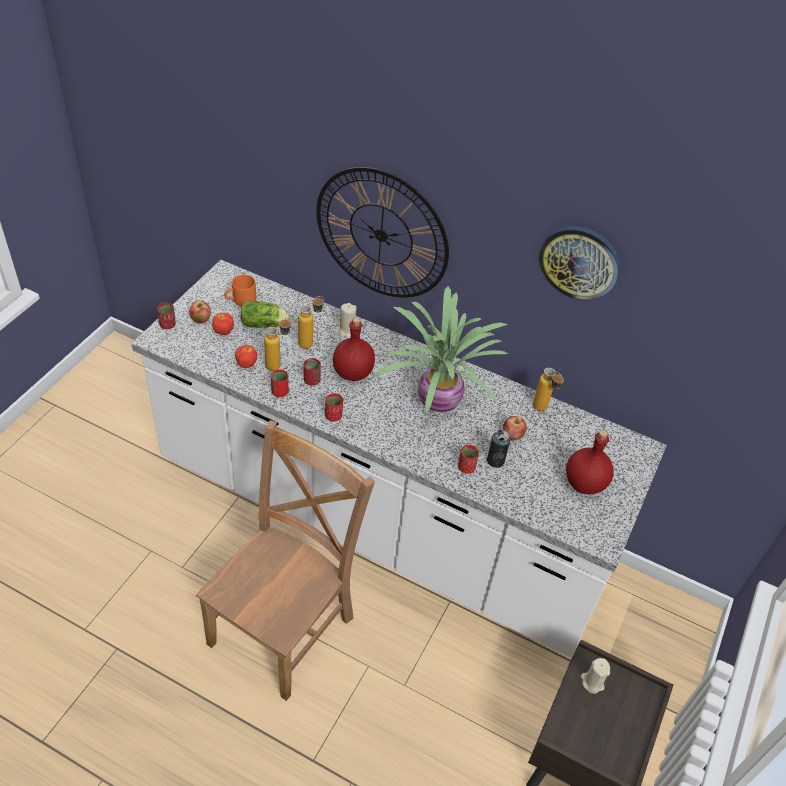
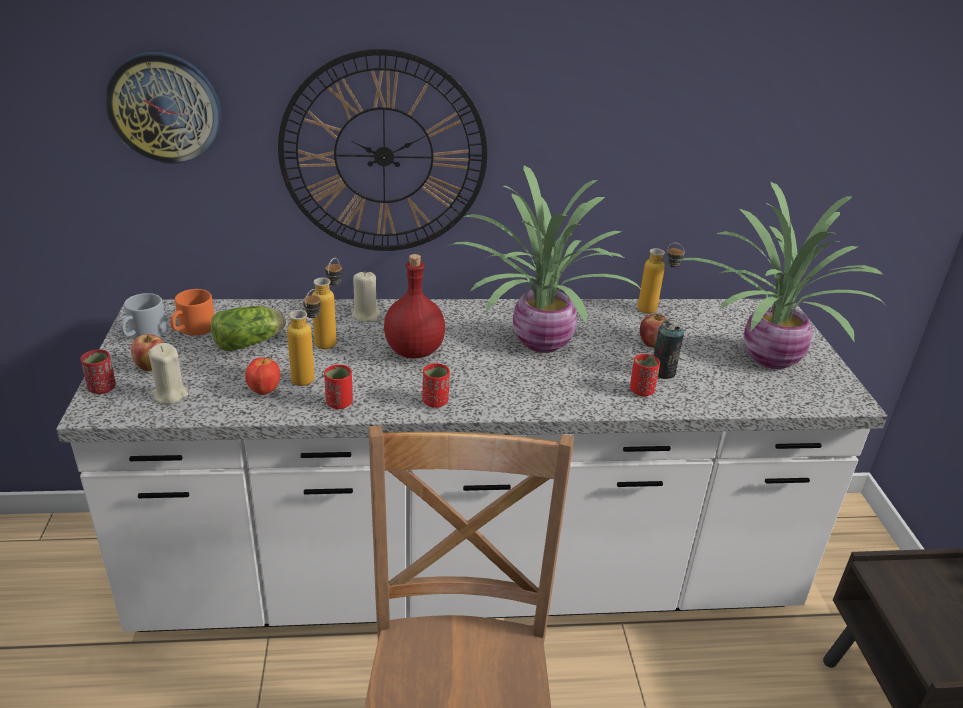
camera: 30 degrees left, 15 degrees down
apple [212,313,234,335] -> none
red cup [303,358,321,386] -> none
wall clock [538,226,621,300] -> wall clock moved to [104,52,221,164]
red bottle [566,430,614,495] -> potted plant [675,182,883,369]
beige candle [581,658,610,694] -> beige candle moved to [148,343,188,405]
none -> grey mug [121,293,167,339]

